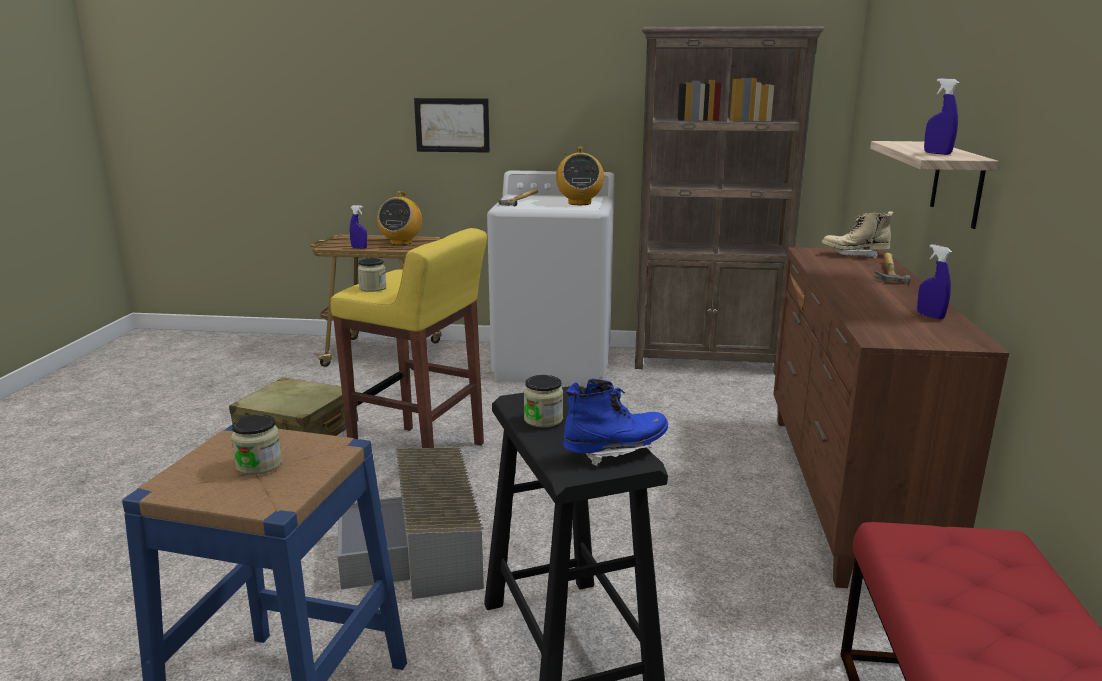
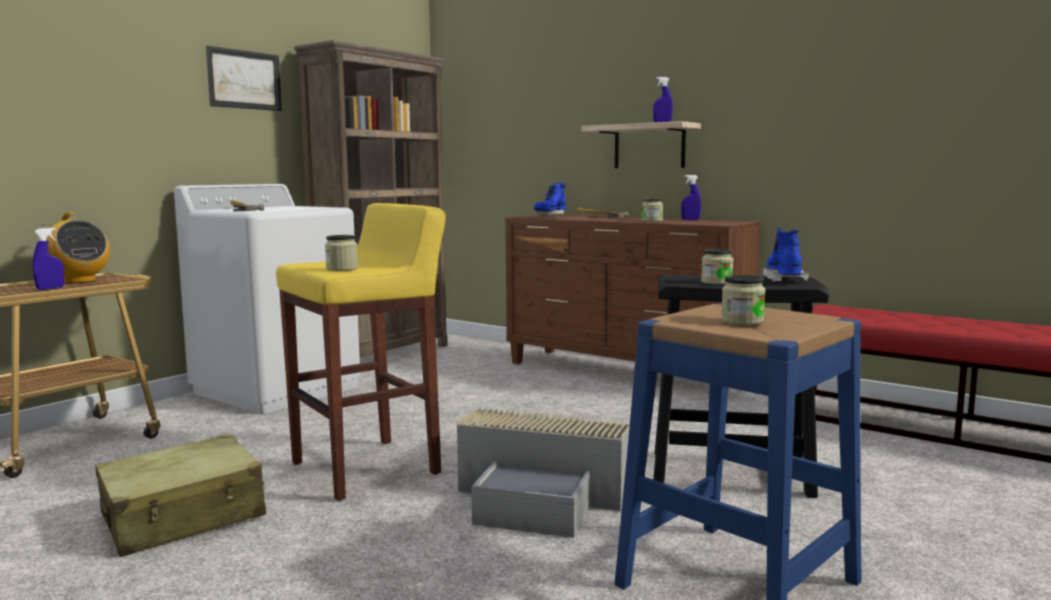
camera: 60 degrees left, 10 degrees down
picture [414,98,490,153] -> picture moved to [206,46,282,111]
radio [556,147,604,205] -> none
beige boot [822,211,894,258] -> blue boot [534,183,566,215]
none -> jar [642,199,663,222]

